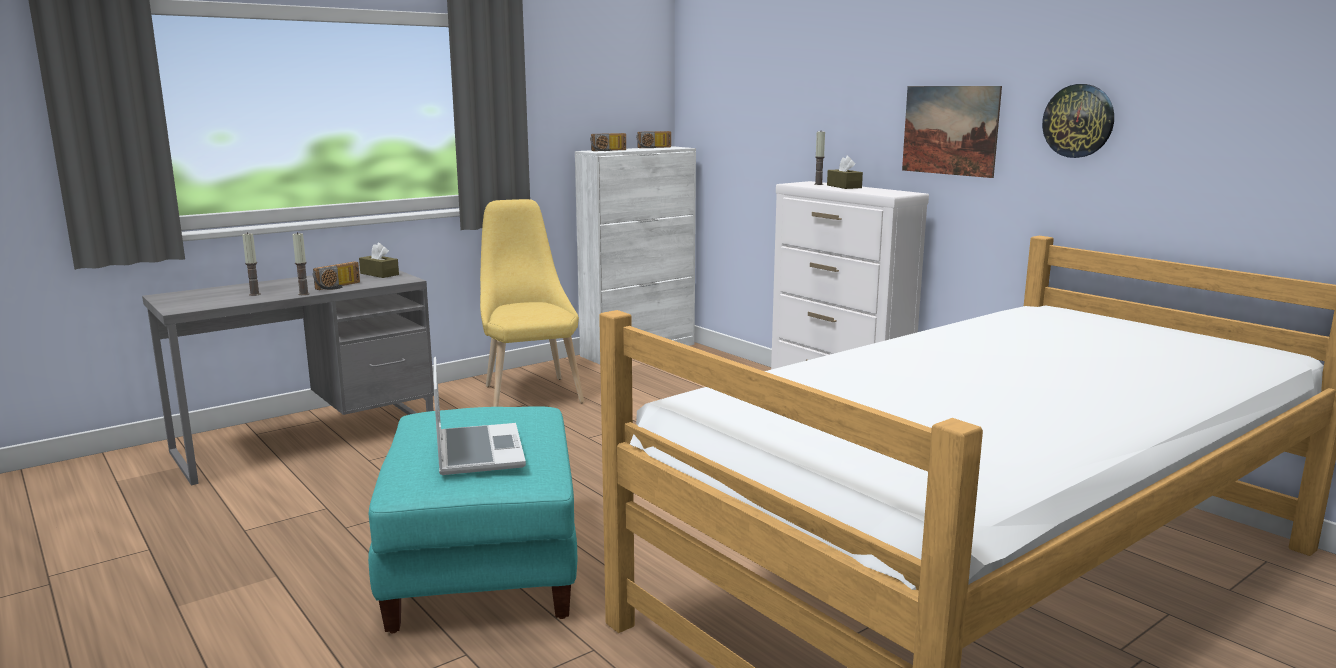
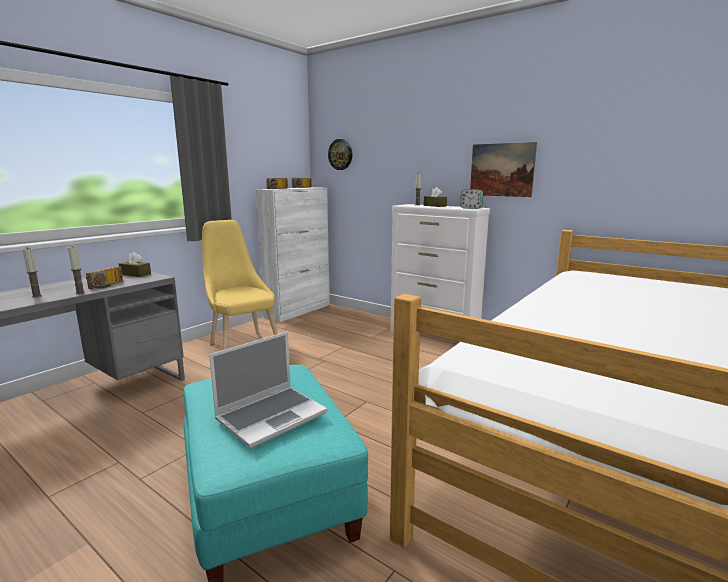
camera: 15 degrees left, 0 degrees up
laptop [433,357,526,475] -> laptop turned 75 degrees clockwise [209,332,327,448]
wall clock [1042,84,1114,158] -> wall clock moved to [328,139,352,170]
none -> alarm clock [460,189,483,209]

